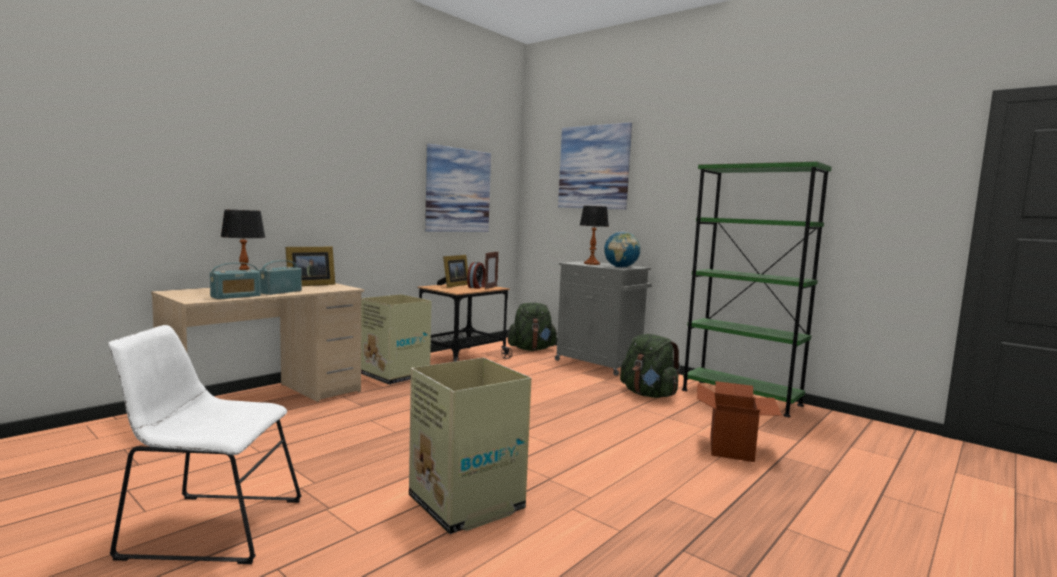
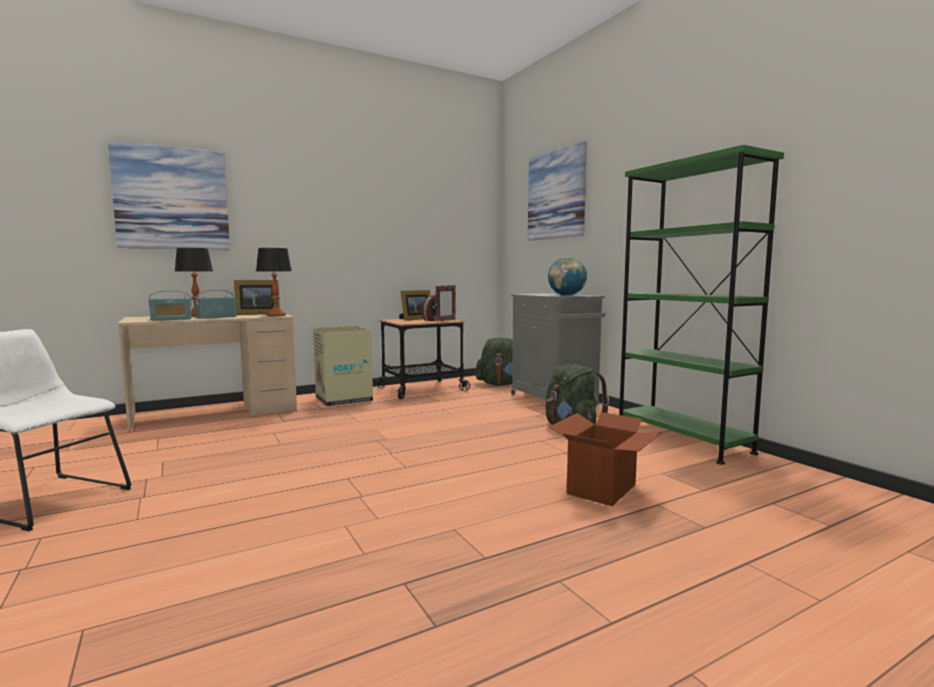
camera: 20 degrees right, 0 degrees up
cardboard box [409,358,531,534] -> none
picture [425,144,491,232] -> picture moved to [108,140,230,250]
table lamp [580,206,609,265] -> table lamp moved to [256,248,292,316]

